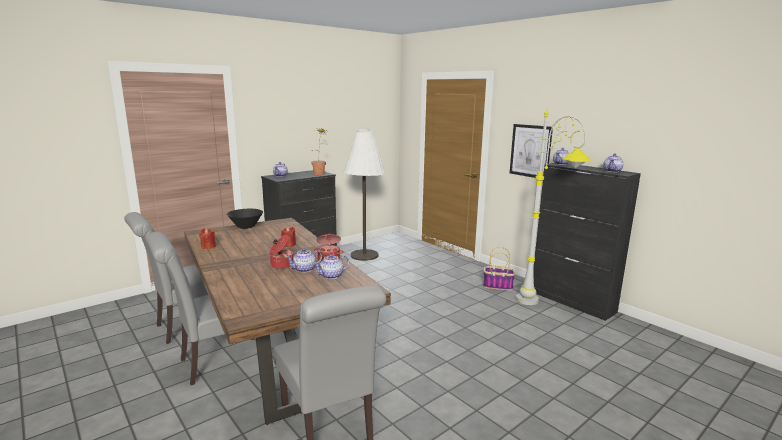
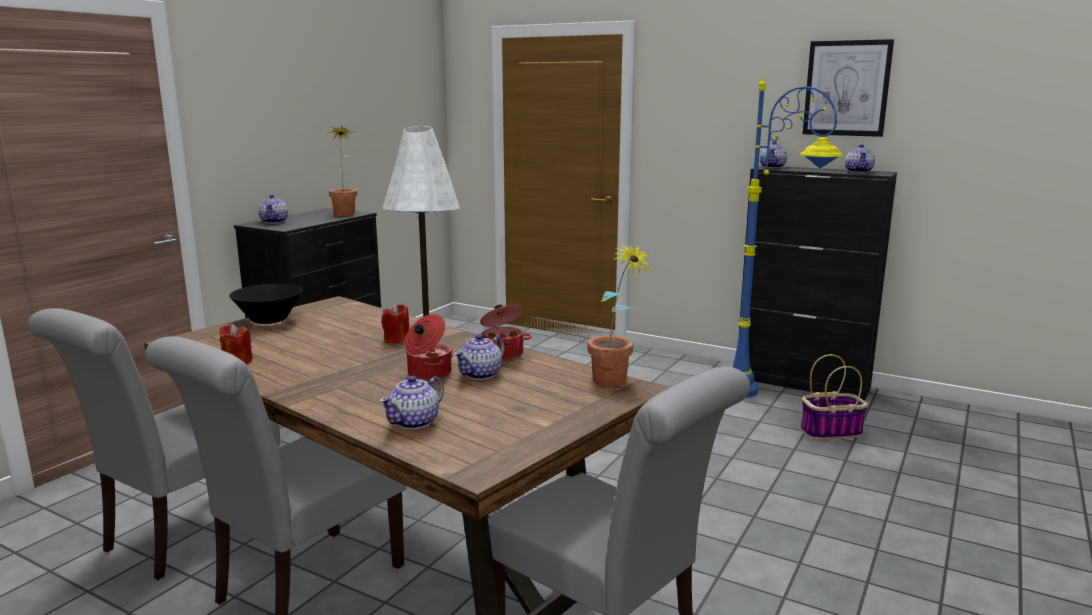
camera: 20 degrees left, 0 degrees up
teapot [313,254,349,279] -> teapot moved to [379,376,444,430]
basket [483,247,515,291] -> basket moved to [801,354,868,440]
picture [510,124,553,178] -> picture moved to [803,39,894,137]
grey floor lamp [516,110,591,305] -> blue floor lamp [732,74,843,398]
none -> potted plant [587,242,653,386]

